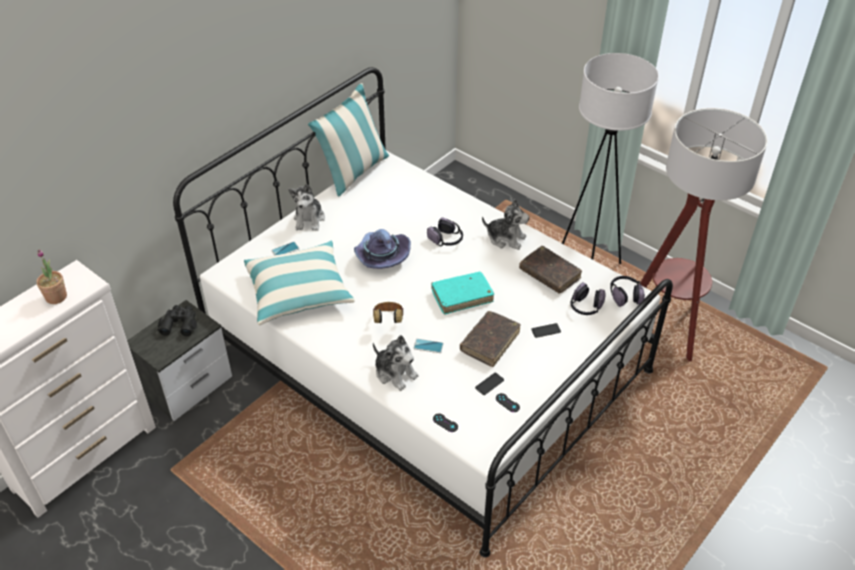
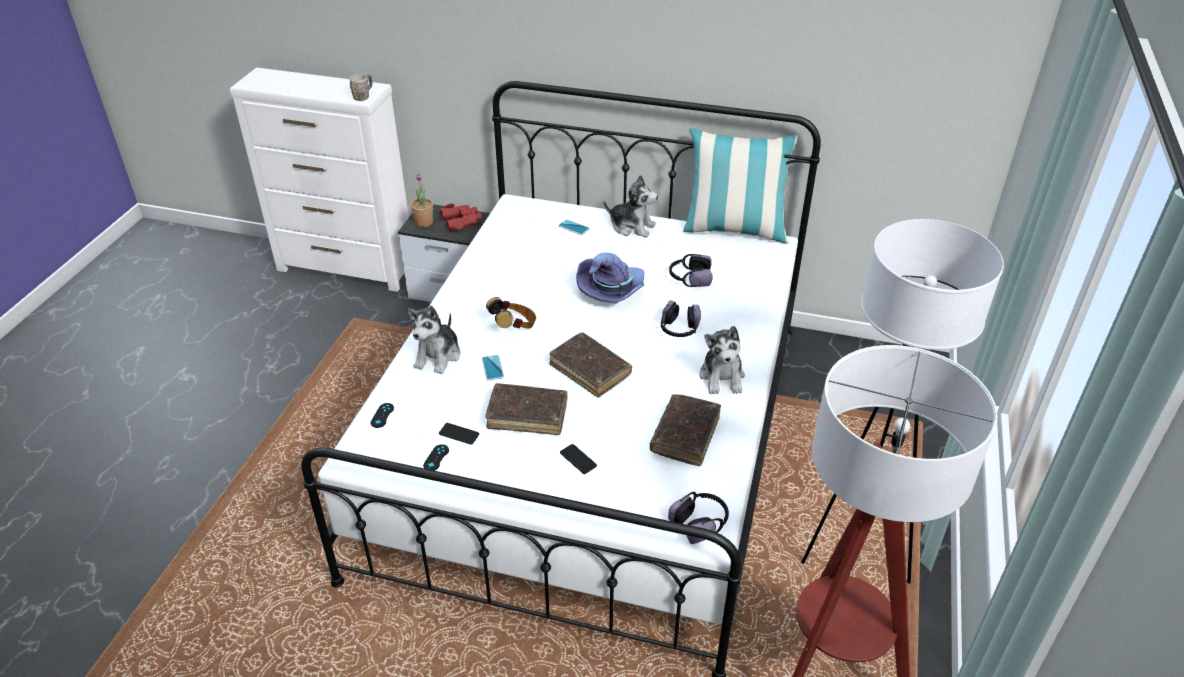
camera: 65 degrees right, 5 degrees down
potted plant [37,250,67,304] -> potted plant moved to [411,174,433,227]
black binoculars [158,305,197,336] -> red binoculars [440,203,482,231]
pillow [244,240,355,326] -> none
plush toy [288,184,325,231] -> plush toy turned 135 degrees counterclockwise [604,175,658,237]
turquoise book [431,272,494,315] -> brown book [549,332,632,397]
headphones [570,282,606,315] -> headphones moved to [669,254,712,287]
none -> grey mug [350,74,373,101]

